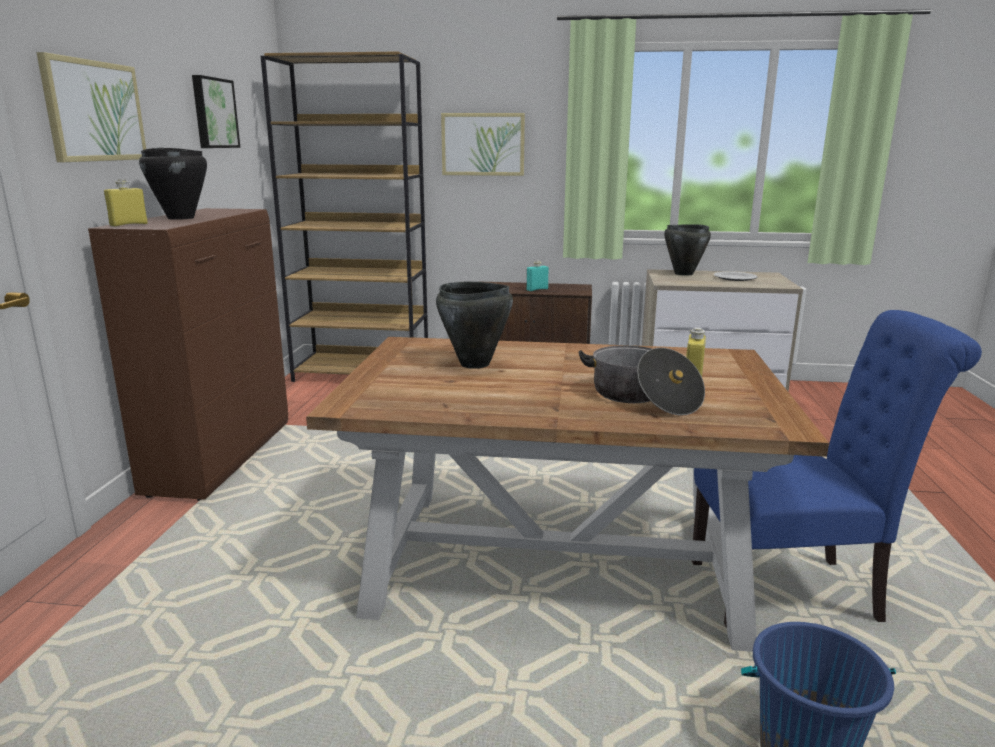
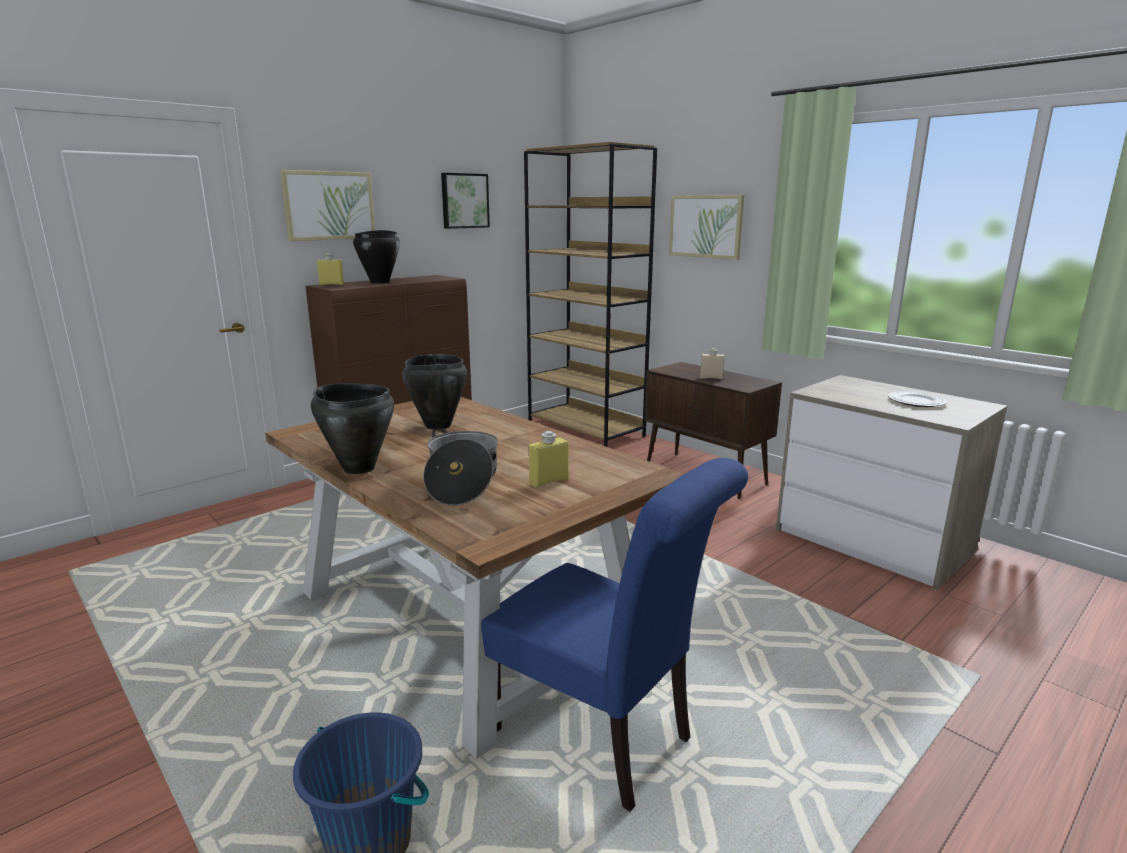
camera: 40 degrees right, 0 degrees up
turquoise bottle [526,261,549,291] -> beige bottle [700,348,725,379]
black cooking pot [664,224,711,276] -> black cooking pot moved to [311,383,394,474]

